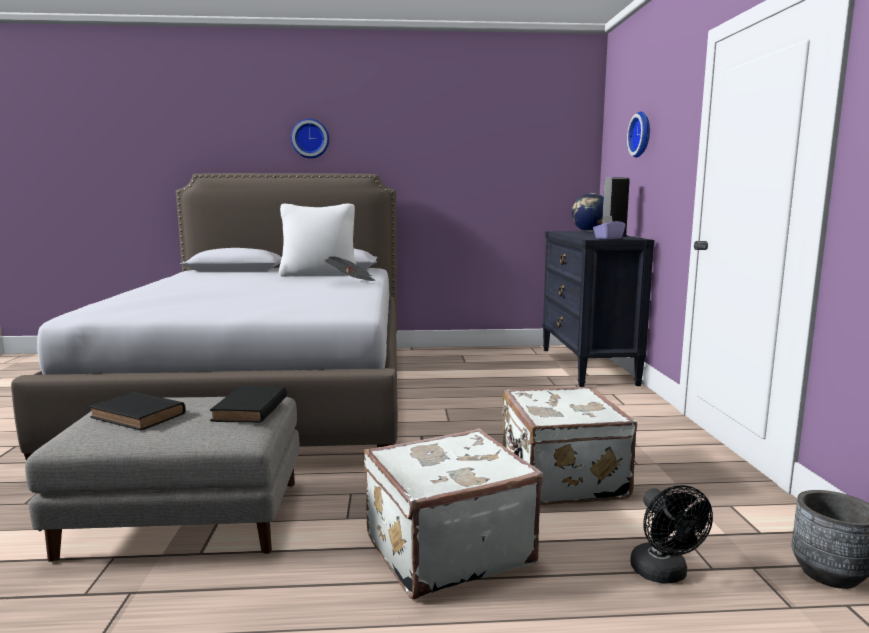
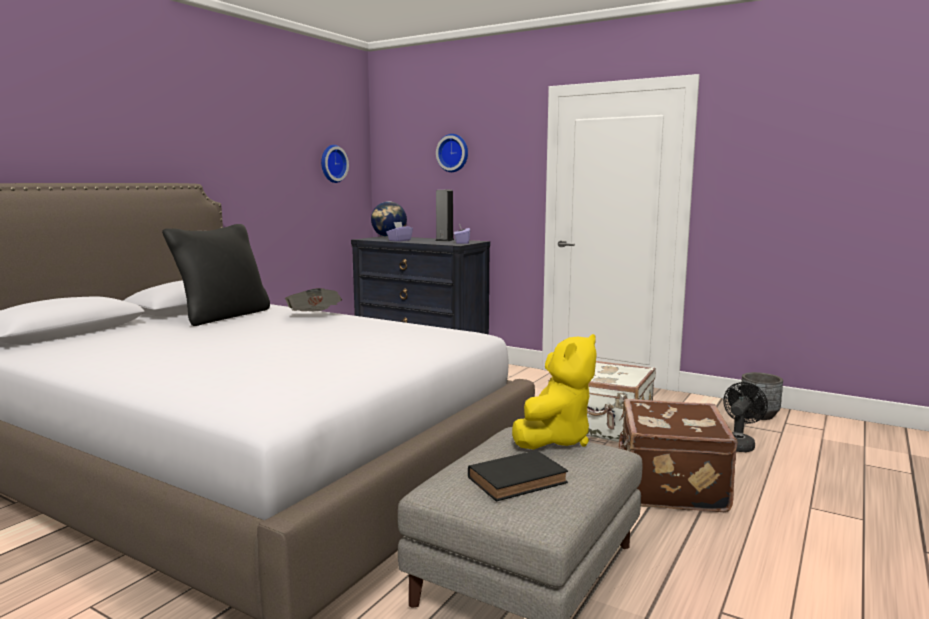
camera: 55 degrees left, 0 degrees up
black book [210,386,287,423] -> yellow plush toy [512,334,596,449]
white pillow [279,204,356,277] -> black pillow [162,224,270,326]
wall clock [291,119,329,158] -> wall clock moved to [321,145,349,183]
white suitcase [364,428,543,599] -> brown suitcase [618,399,738,512]
black fan [630,485,713,584] -> black fan turned 75 degrees counterclockwise [723,382,768,452]
none -> purple tissue box [386,222,413,242]

